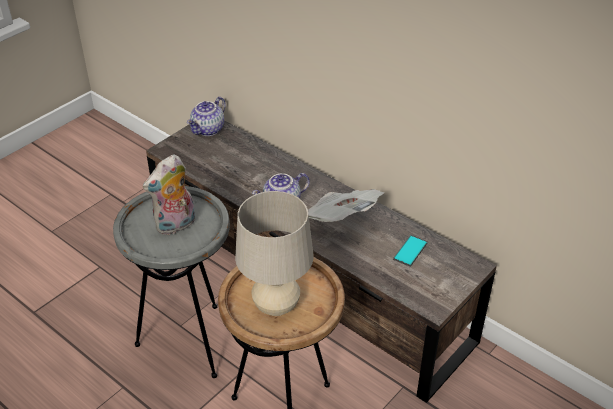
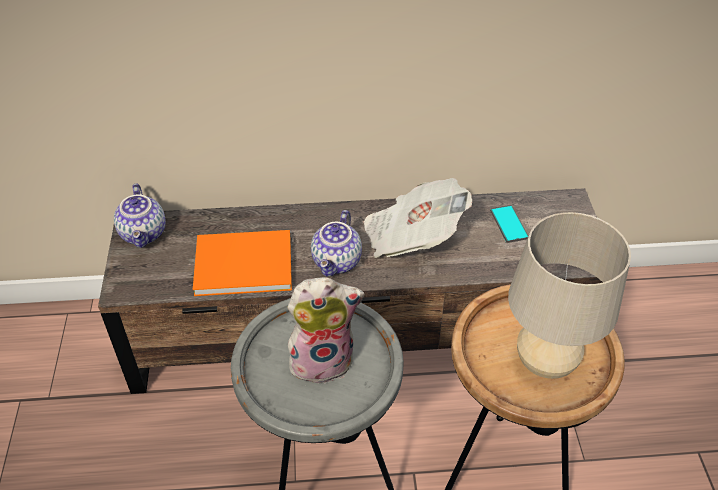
camera: 45 degrees left, 5 degrees up
plush toy [143,154,195,235] -> plush toy turned 105 degrees counterclockwise [287,277,365,384]
none -> orange book [193,230,292,296]

